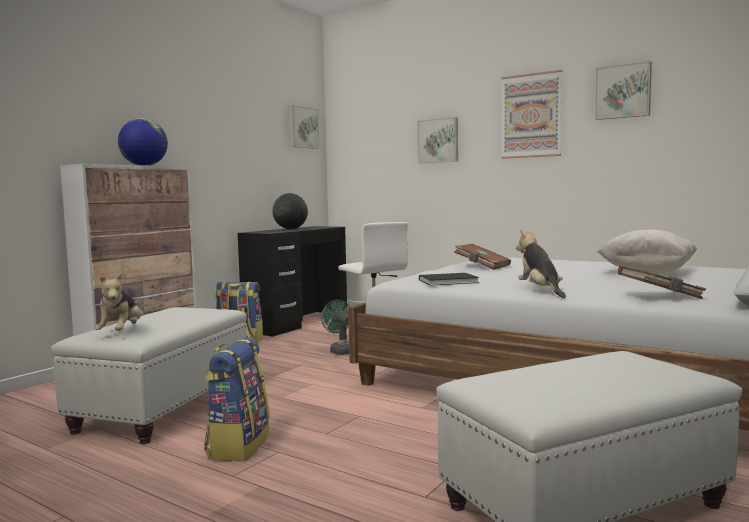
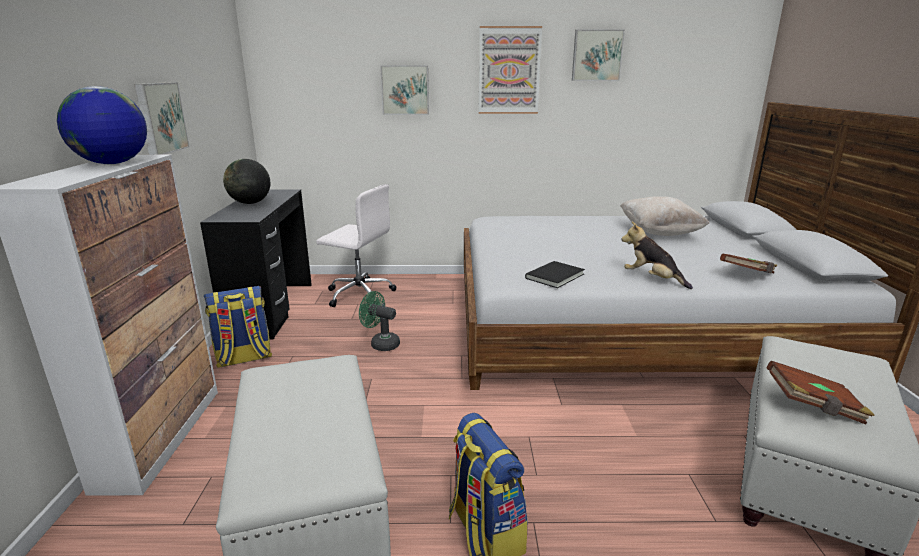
camera: 35 degrees left, 15 degrees up
plush toy [95,273,141,331] -> none
picture [288,105,320,149] -> picture moved to [134,82,189,155]
brown book [454,244,511,270] -> brown book moved to [766,361,875,424]

